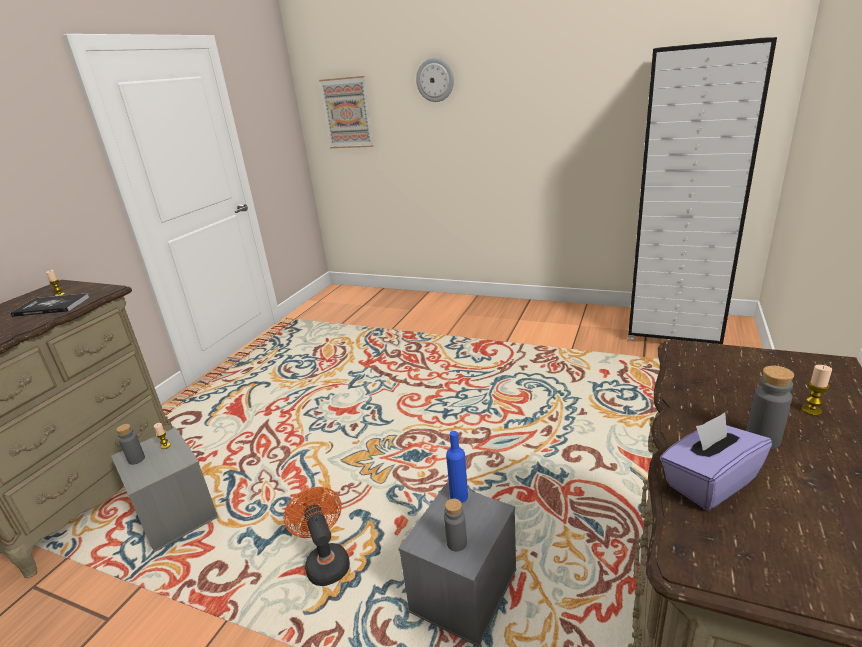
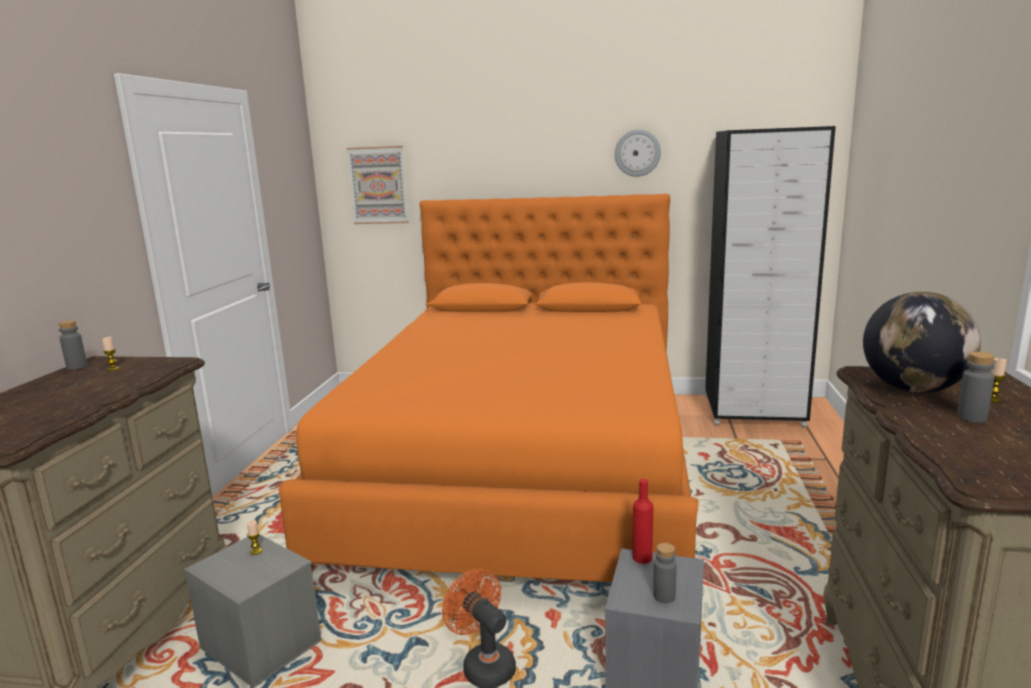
camera: 15 degrees left, 10 degrees down
book [10,293,89,317] -> none
grey bottle [116,424,145,465] -> grey bottle moved to [58,320,87,370]
wall clock [416,58,454,102] -> wall clock moved to [615,129,661,177]
blue bottle [446,431,468,503] -> red bottle [633,479,653,564]
purple tissue box [660,412,772,510] -> none
none -> orange bed [279,194,699,582]
none -> globe [863,292,981,393]

